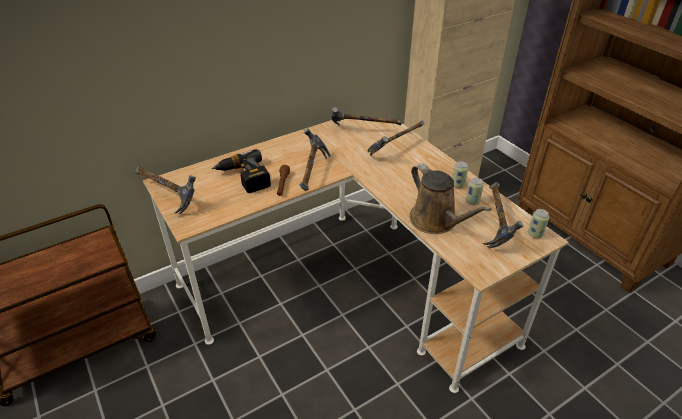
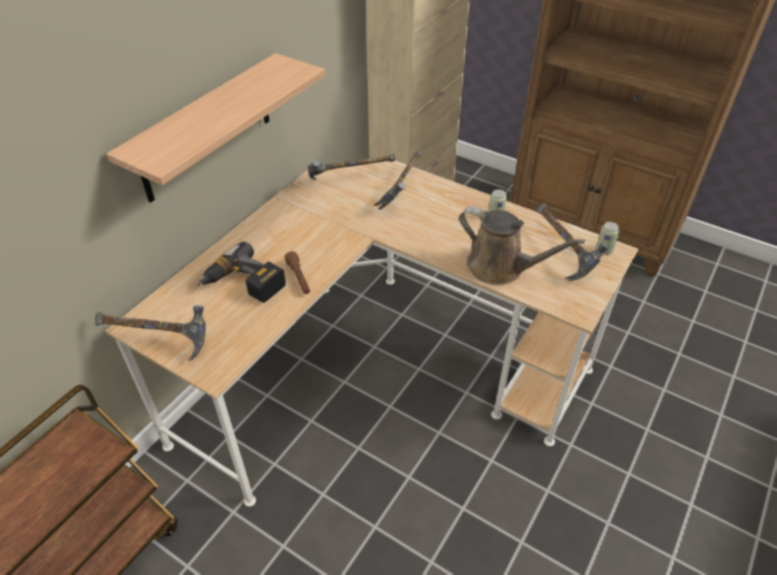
camera: 25 degrees left, 5 degrees up
hammer [300,128,331,191] -> none
can [466,178,484,205] -> none
none -> shelf [106,53,325,203]

